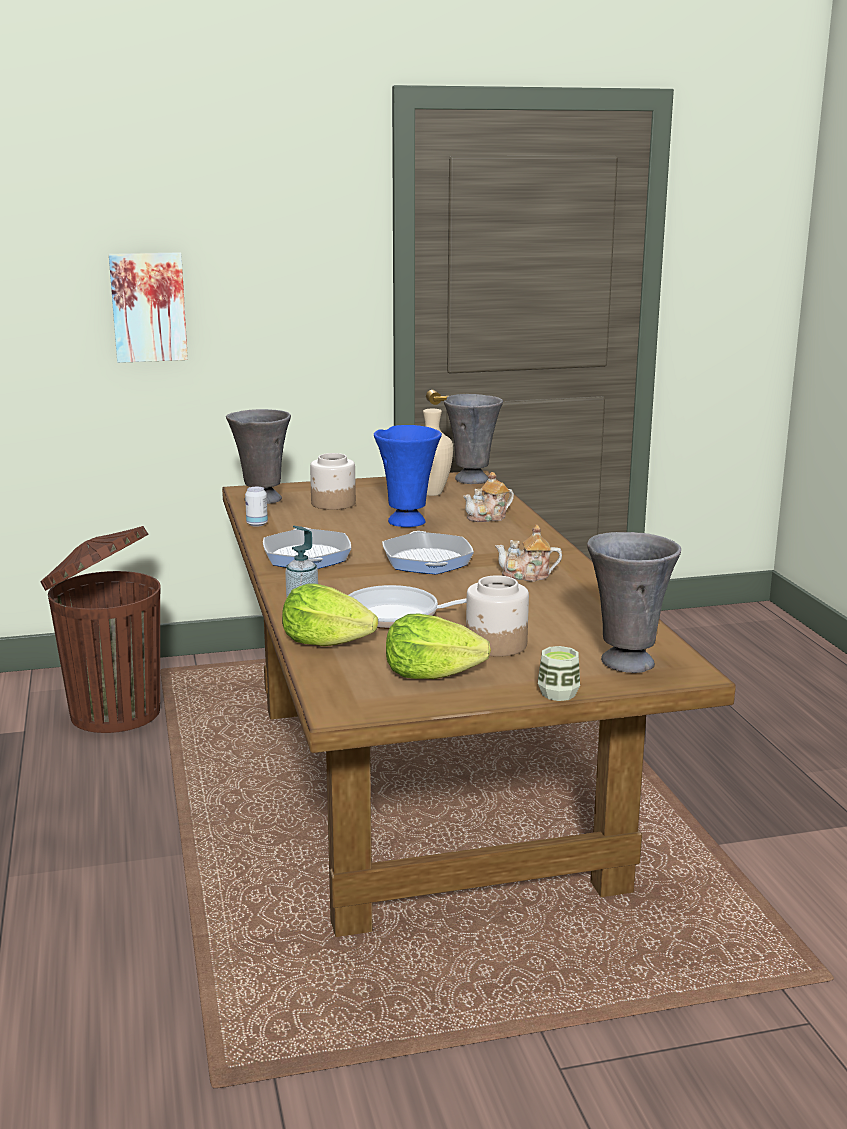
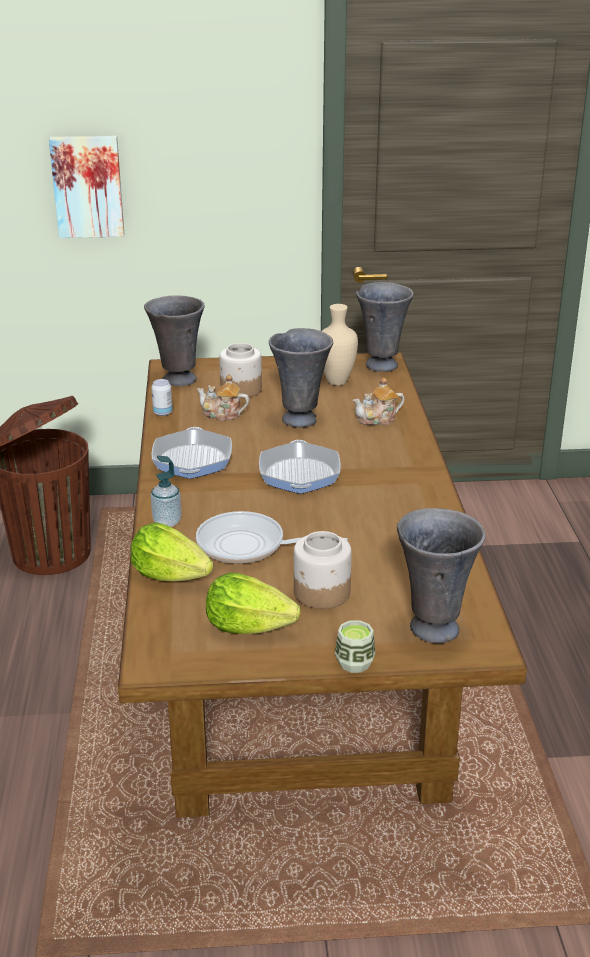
camera: 10 degrees right, 10 degrees up
blue vase [374,425,442,527] -> grey vase [269,328,333,428]
teapot [495,524,562,582] -> teapot moved to [197,374,249,421]

